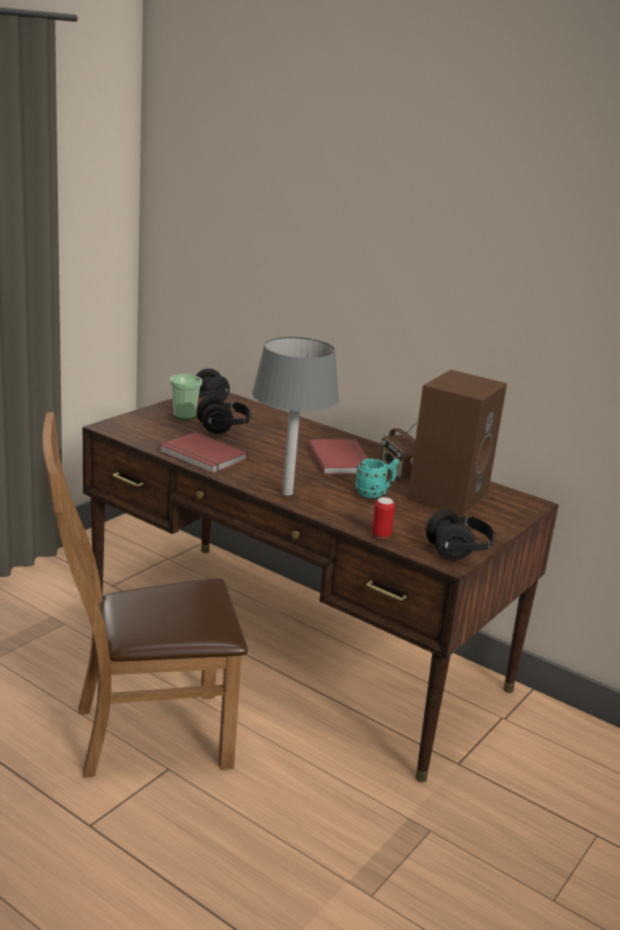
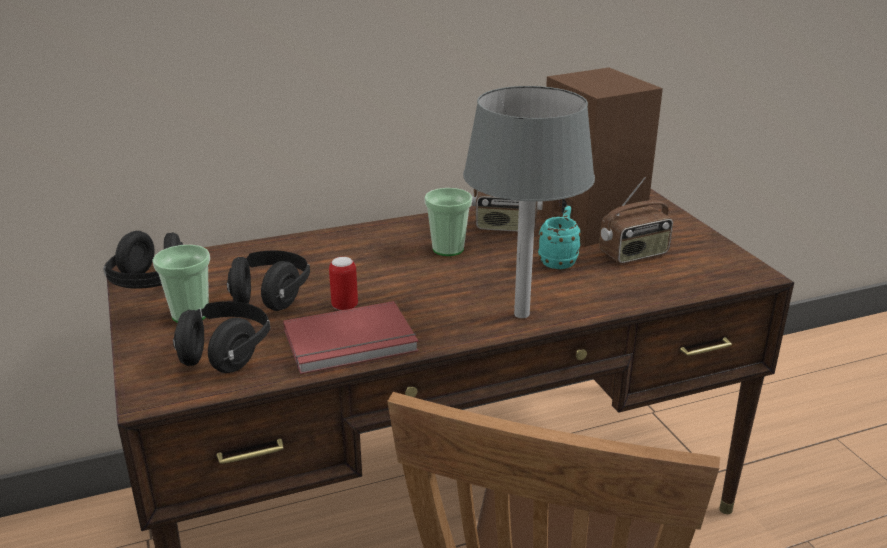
camera: 55 degrees left, 5 degrees up
red book [308,439,369,475] -> cup [424,188,472,256]
can [372,497,395,539] -> can moved to [329,257,358,311]
black headphones [426,509,496,560] -> black headphones moved to [173,301,270,373]
none -> radio [599,177,673,264]

